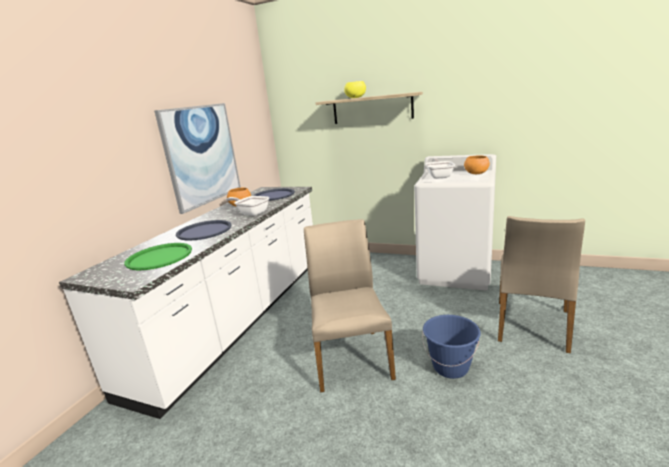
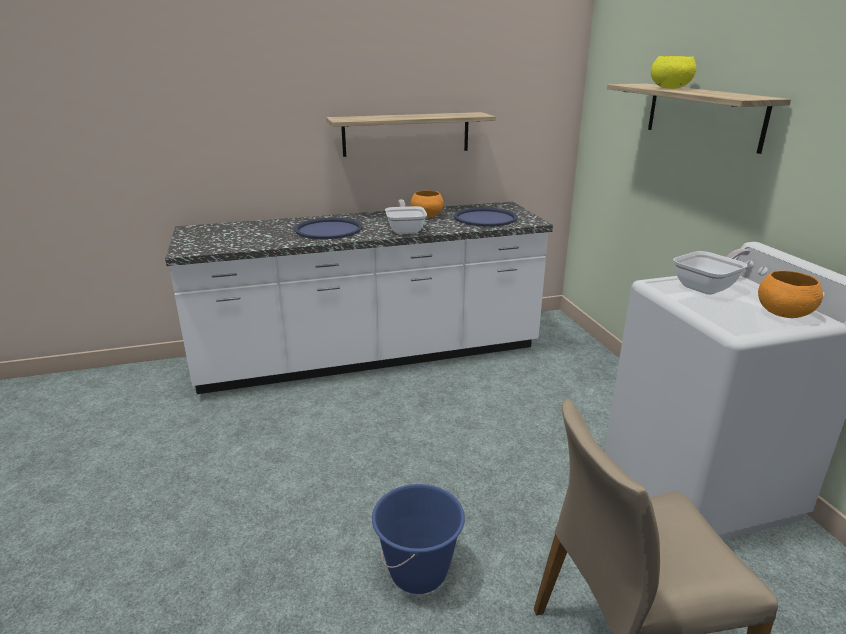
camera: 50 degrees right, 5 degrees up
green tray [124,243,192,270] -> none
picture [154,103,241,214] -> shelf [326,112,496,157]
beige chair [304,219,396,392] -> none

